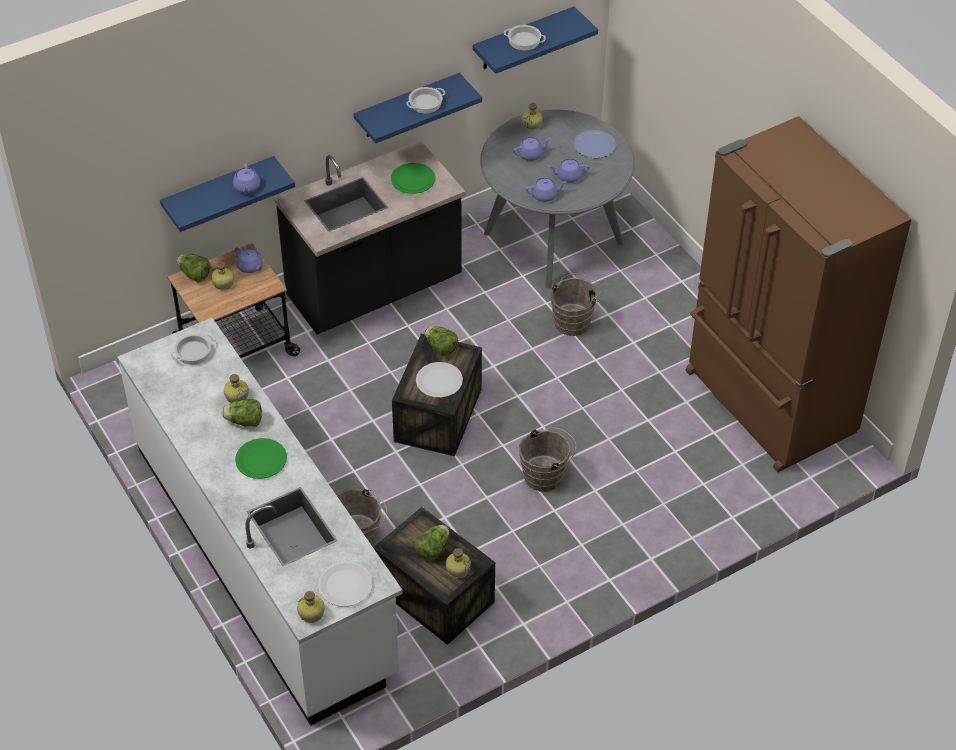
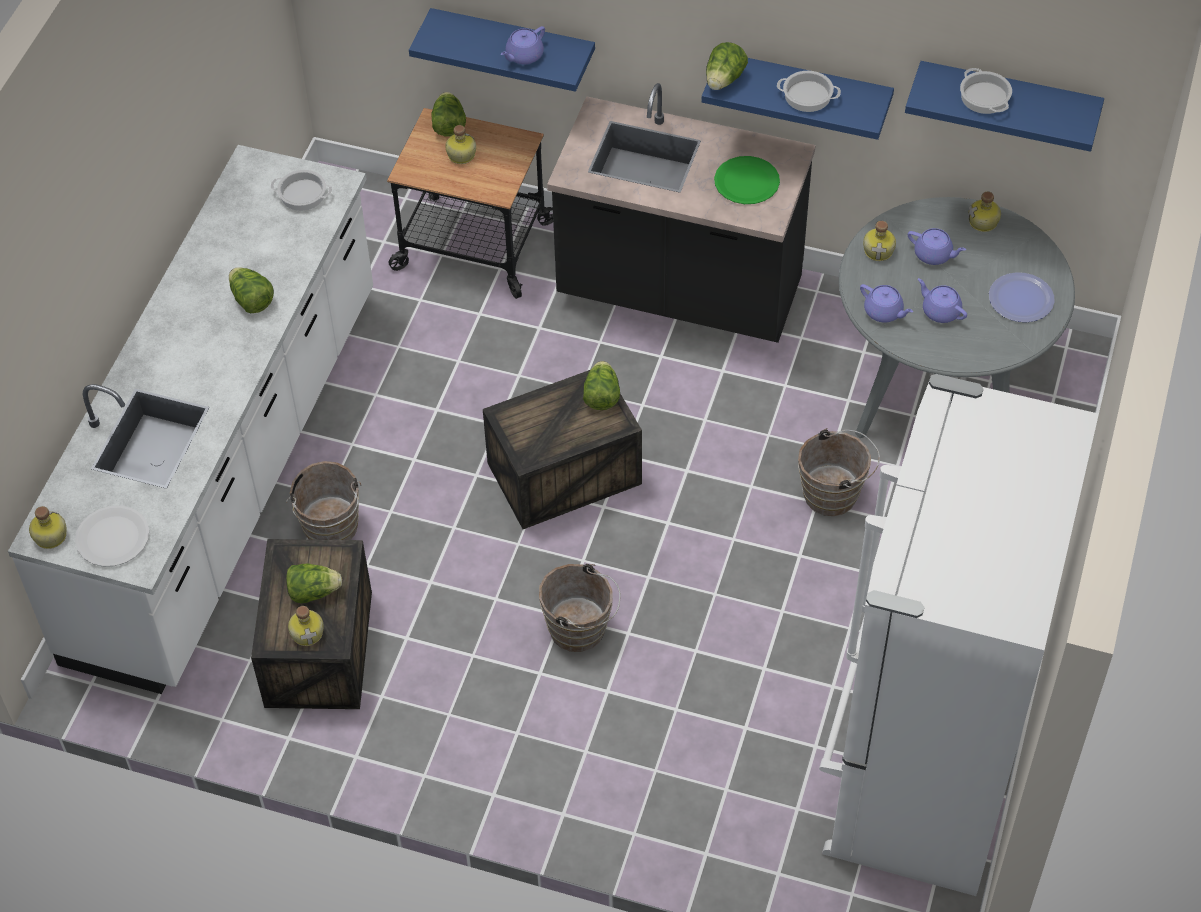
camera: 50 degrees right, 5 degrees up
bottle [224,374,249,403] -> bottle moved to [863,221,896,261]
purple teapot [235,247,264,273] -> none
green plate [235,438,287,479] -> none
white plate [416,362,463,398] -> none
brown fridge [685,116,912,472] -> white fridge [819,374,1099,896]
none -> lettuce [706,42,748,90]

